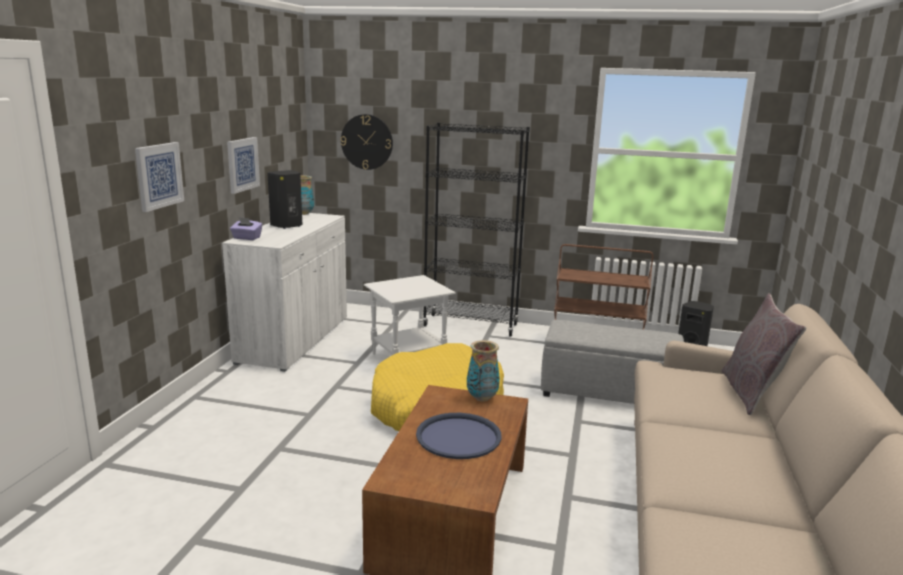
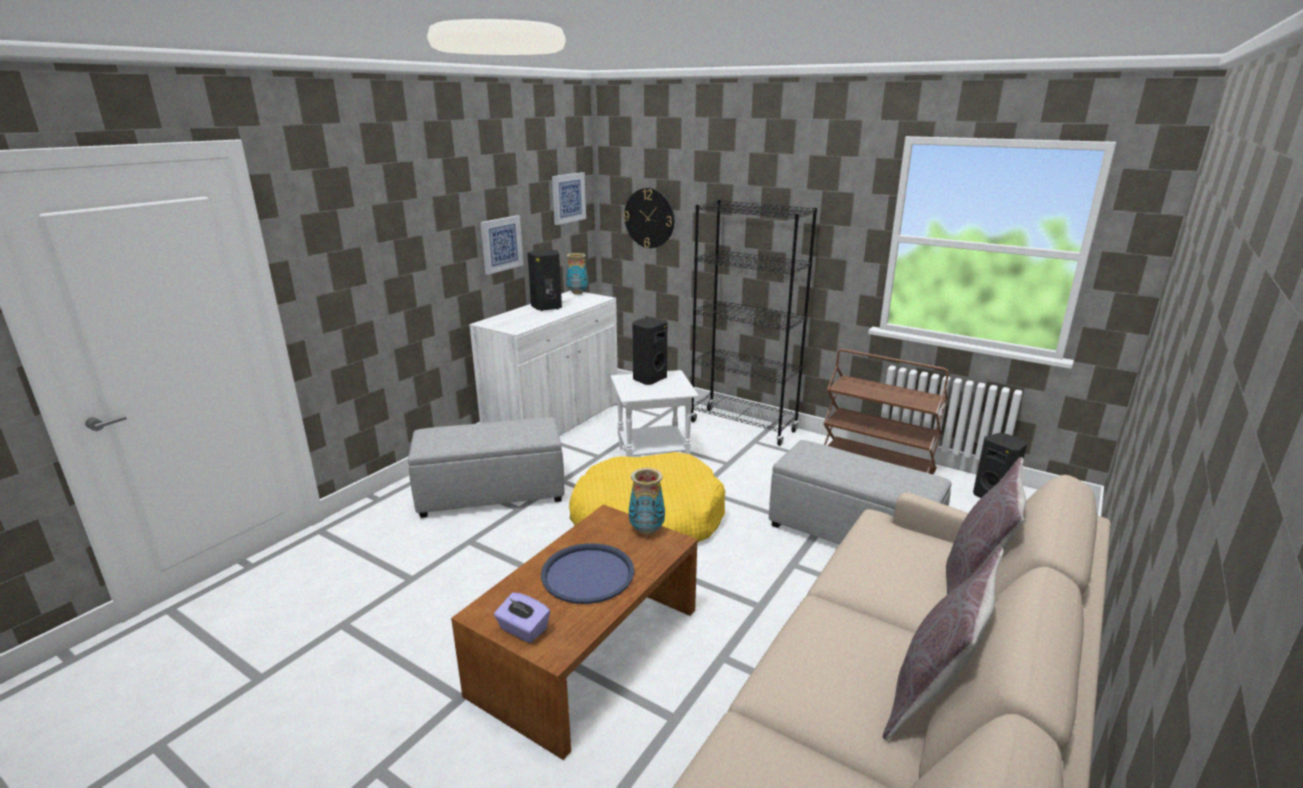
camera: 20 degrees right, 5 degrees up
picture [135,142,184,212] -> picture moved to [552,172,586,225]
purple tissue box [230,217,262,240] -> purple tissue box moved to [494,592,550,643]
none -> grey ottoman [408,417,564,518]
none -> black speaker [633,318,667,385]
none -> grey pillow [883,547,1004,740]

